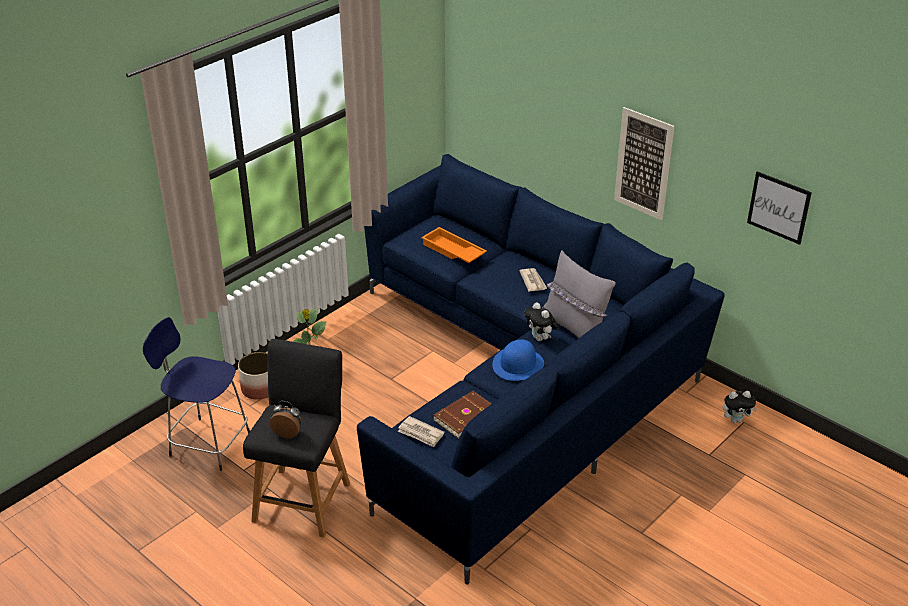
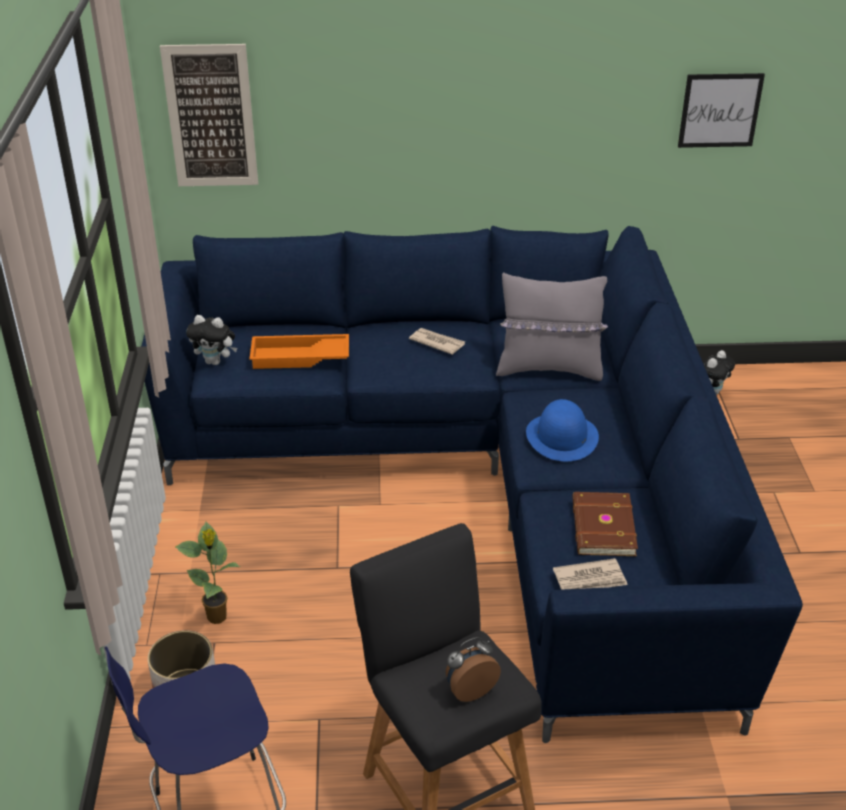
camera: 45 degrees left, 0 degrees up
plush toy [524,303,558,341] -> plush toy moved to [186,315,237,365]
picture [614,107,674,220] -> picture moved to [160,44,258,186]

